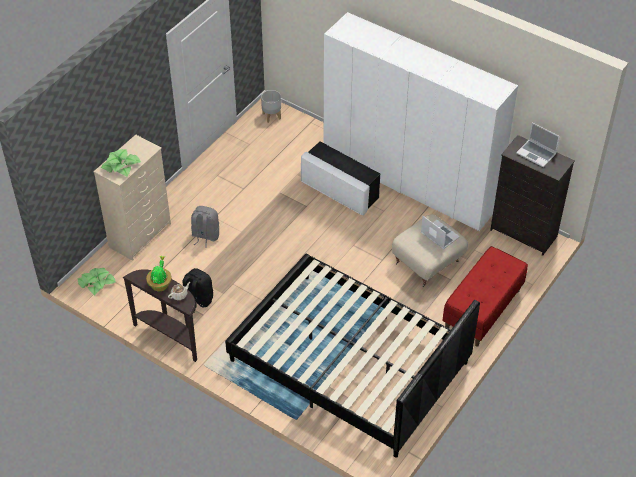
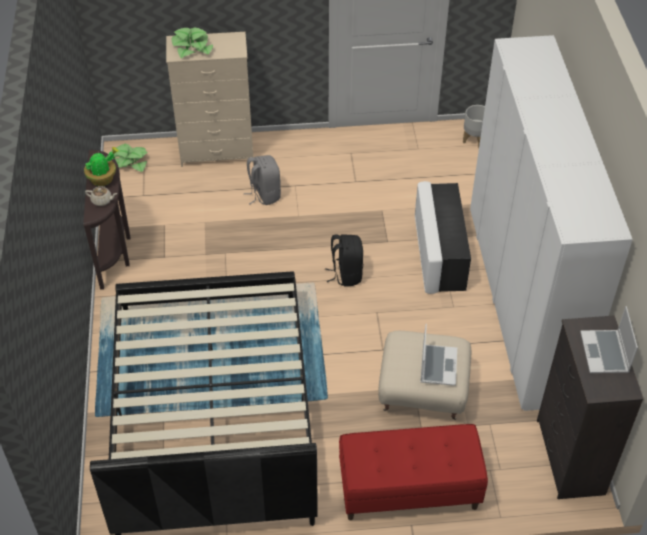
camera: 50 degrees right, 0 degrees up
black backpack [183,268,213,313] -> black backpack moved to [325,234,363,287]

